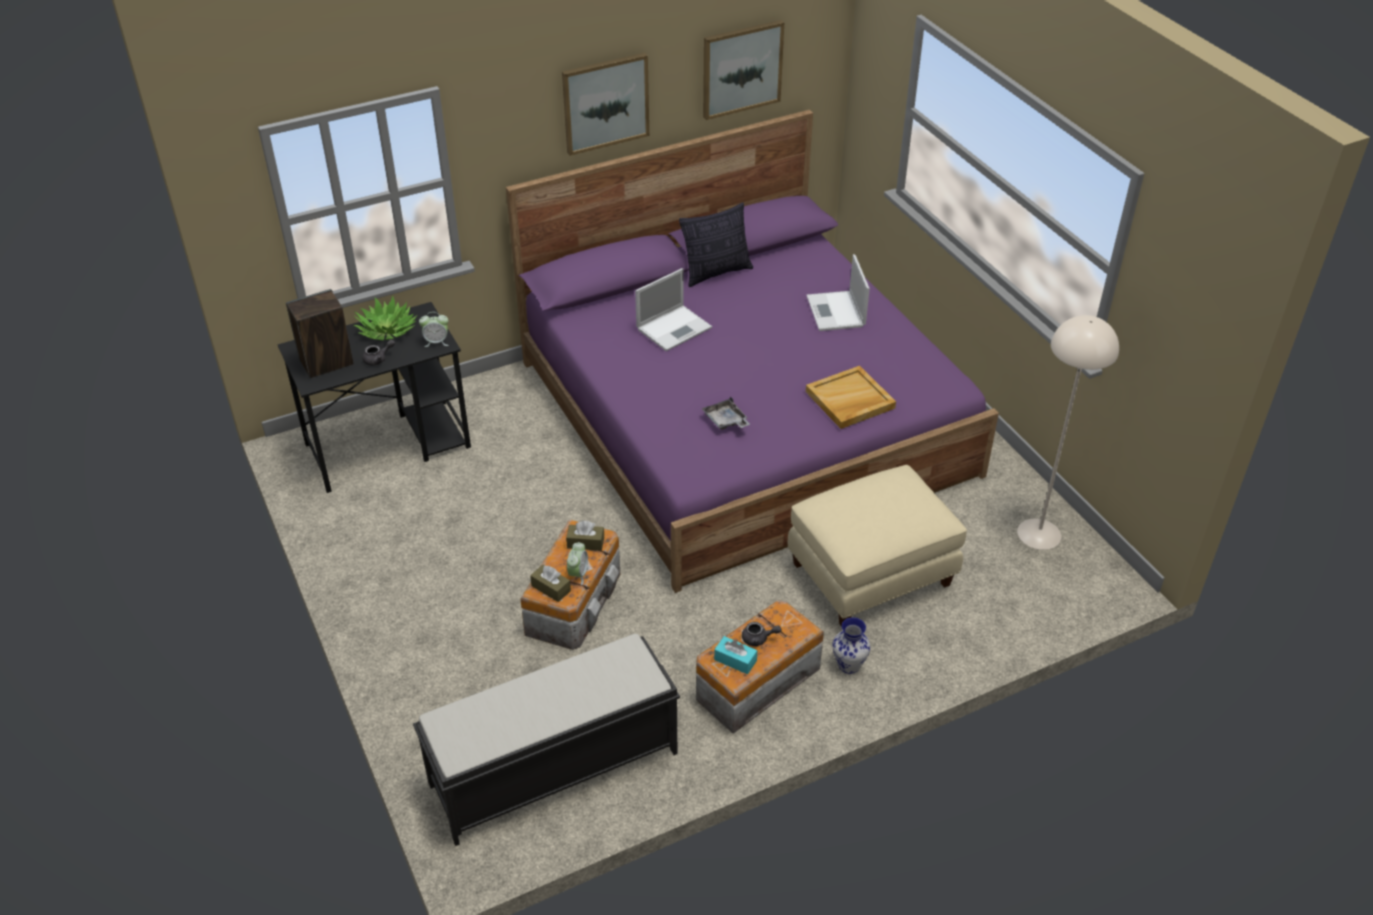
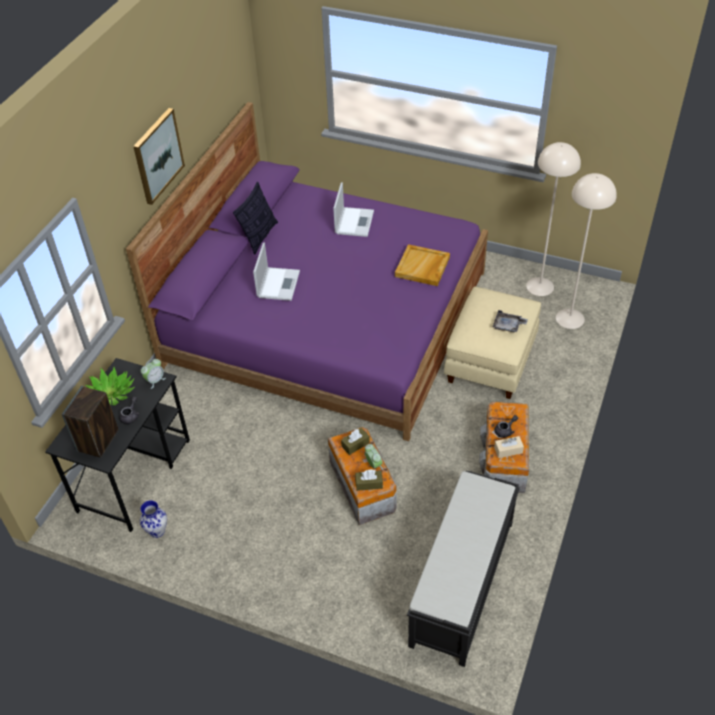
camera: 40 degrees left, 5 degrees up
grey tray [702,396,750,430] -> grey tray moved to [493,310,528,332]
picture [703,20,784,120] -> none
turquoise tissue box [714,636,757,674] -> beige tissue box [494,436,524,458]
laptop [806,254,870,331] -> laptop turned 120 degrees counterclockwise [333,182,374,237]
vase [832,617,870,674] -> vase moved to [140,500,167,538]
none -> beige floor lamp [556,173,617,329]

